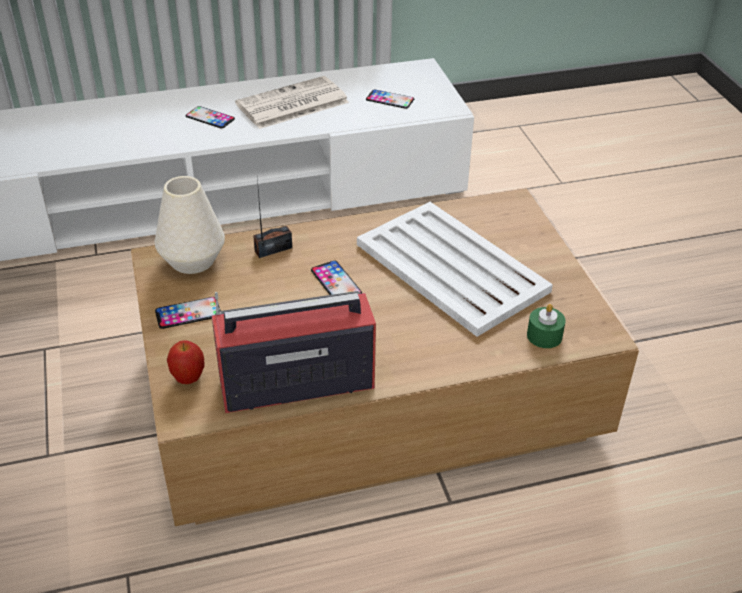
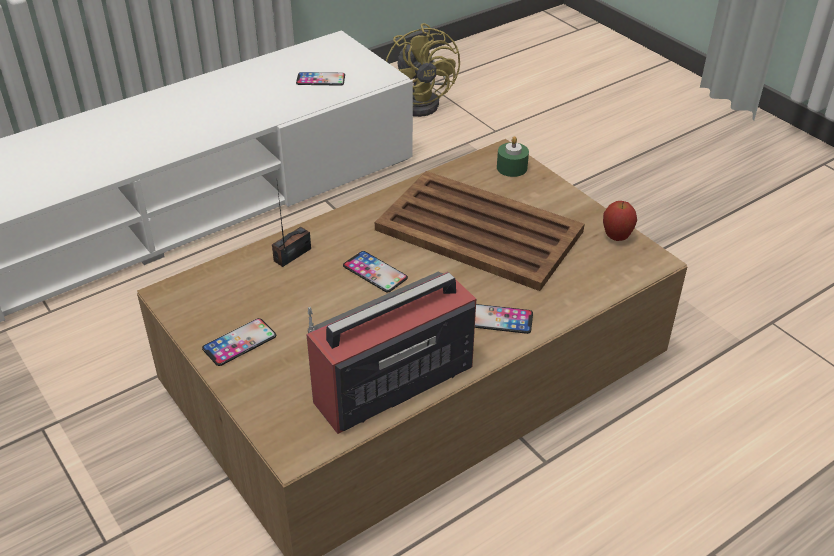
camera: 20 degrees left, 0 degrees up
white vase [155,176,225,274] -> none
apple [167,340,205,384] -> apple moved to [603,201,637,241]
phone [186,106,235,128] -> phone moved to [475,304,533,334]
newspaper [235,76,349,129] -> none
white tray [357,202,553,337] -> brown tray [375,171,585,291]
green candle [527,304,566,348] -> green candle moved to [497,136,529,177]
none -> yellow fan [386,23,460,117]

